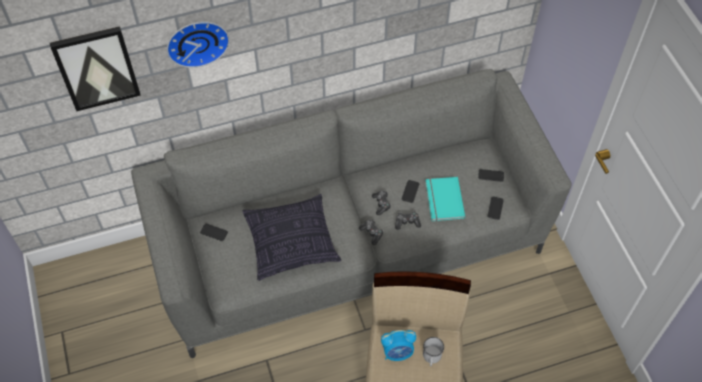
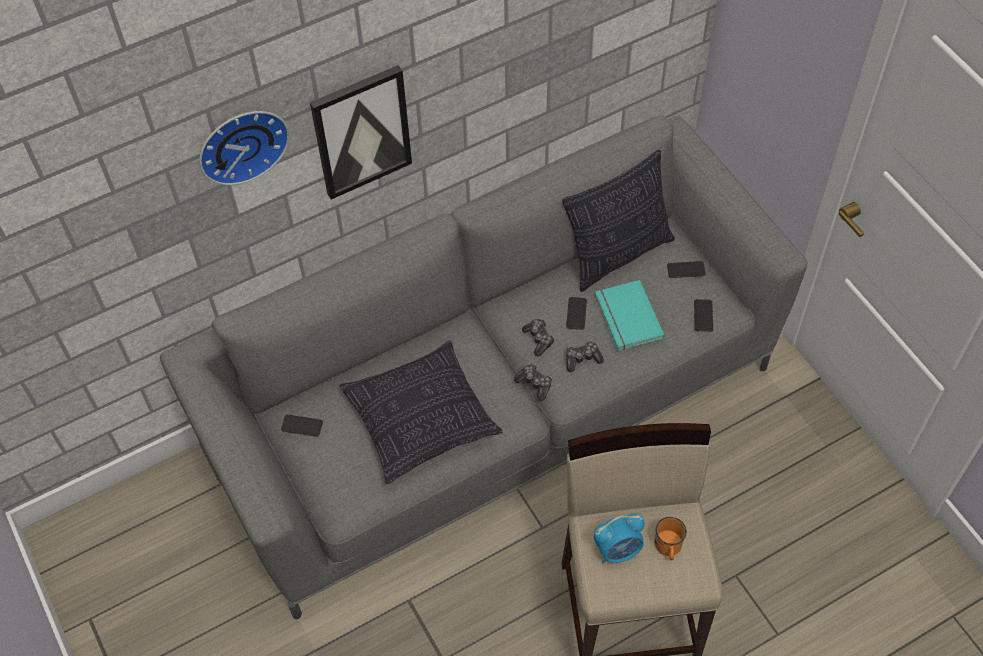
camera: 10 degrees left, 0 degrees up
picture [50,26,141,111] -> picture moved to [310,65,412,199]
white mug [423,337,444,366] -> orange mug [654,517,687,560]
none -> pillow [562,150,675,292]

